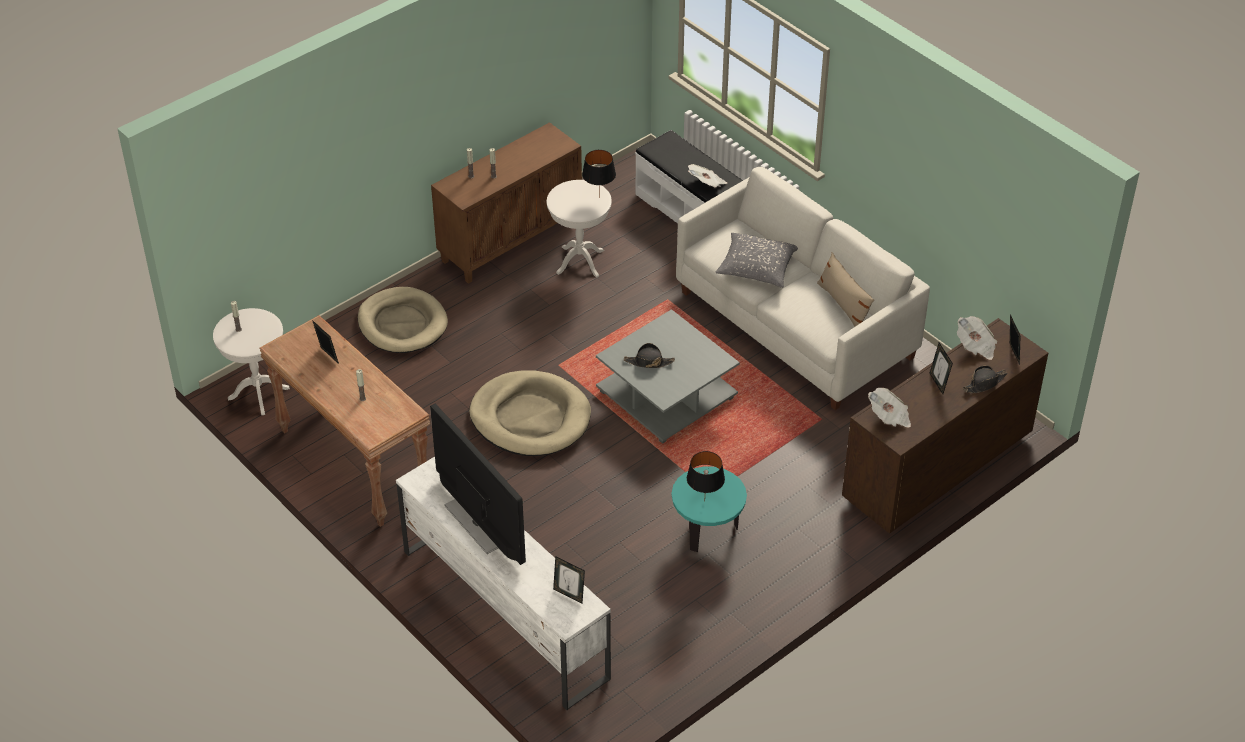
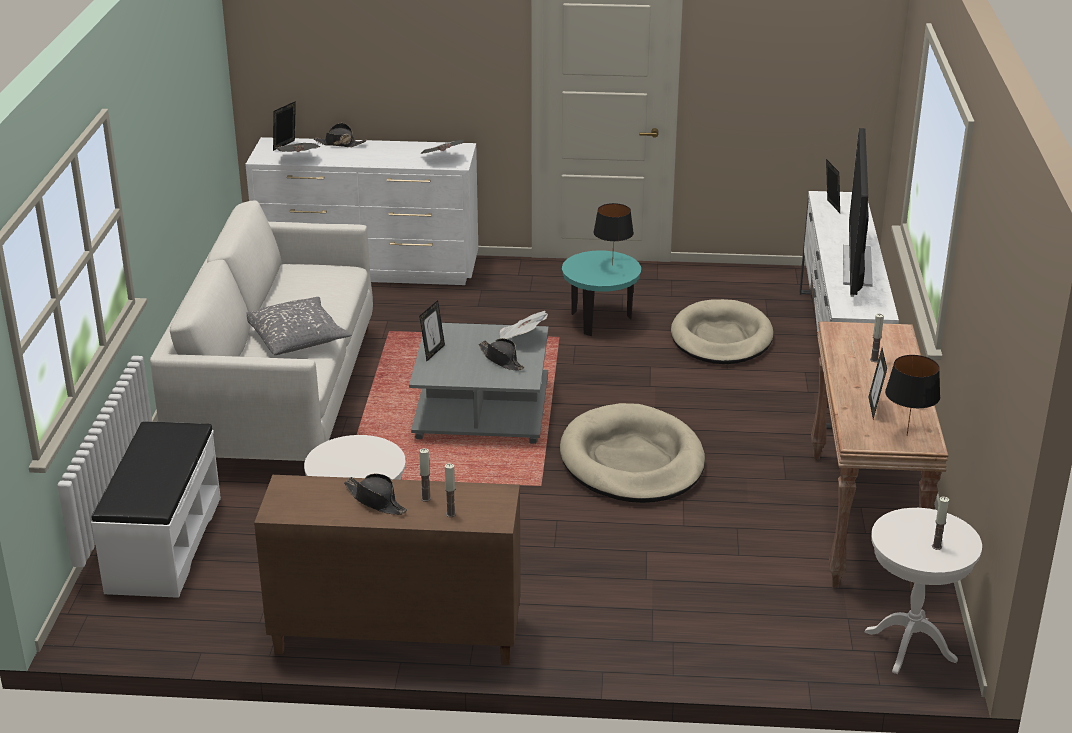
camera: 135 degrees left, 15 degrees down
beige dog bed [358,287,448,353] -> beige dog bed moved to [671,299,773,364]
black table lamp [582,150,616,198] -> black table lamp moved to [885,355,940,435]
newspaper [688,164,727,188] -> newspaper moved to [499,311,548,339]
beige pillow [817,252,874,326] -> none
brown dresser [842,318,1048,534] -> white dresser [245,137,478,285]
picture frame [930,343,953,394] -> picture frame moved to [419,300,445,361]
none -> black hat [344,473,407,515]

